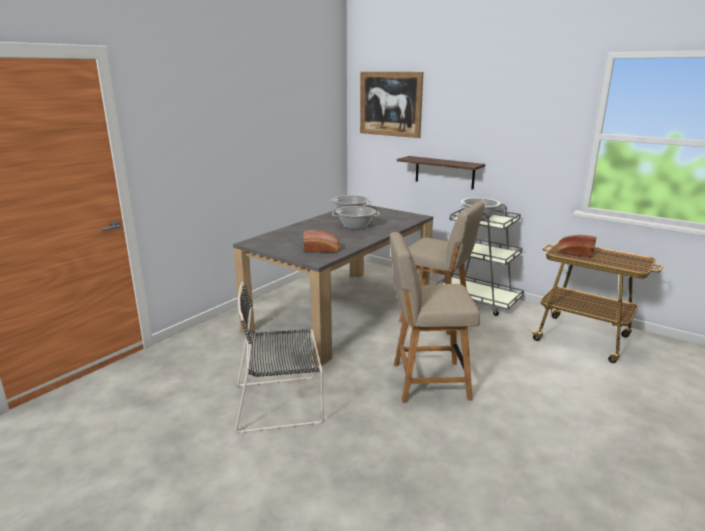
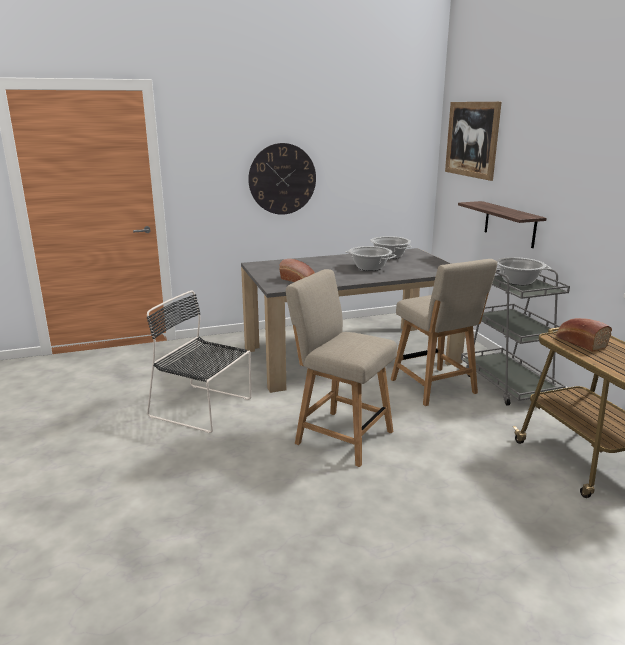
camera: 35 degrees right, 0 degrees up
none -> wall clock [248,143,316,215]

